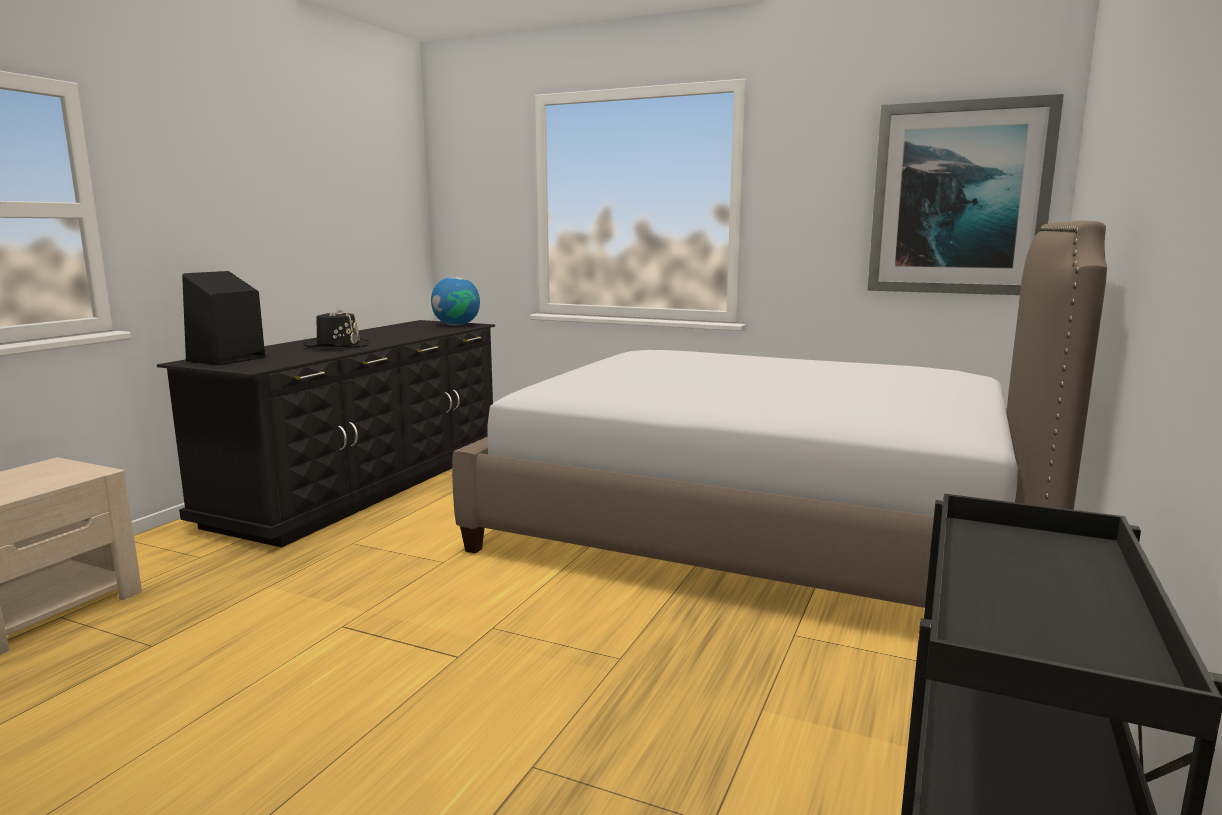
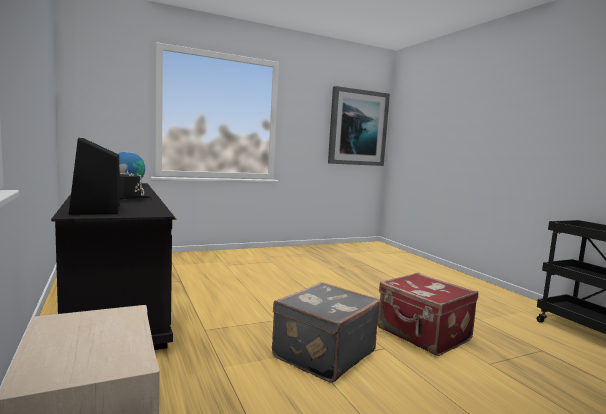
camera: 50 degrees left, 5 degrees down
bed [452,221,1107,608] -> none
none -> grey suitcase [272,282,380,383]
none -> red suitcase [378,273,478,356]

